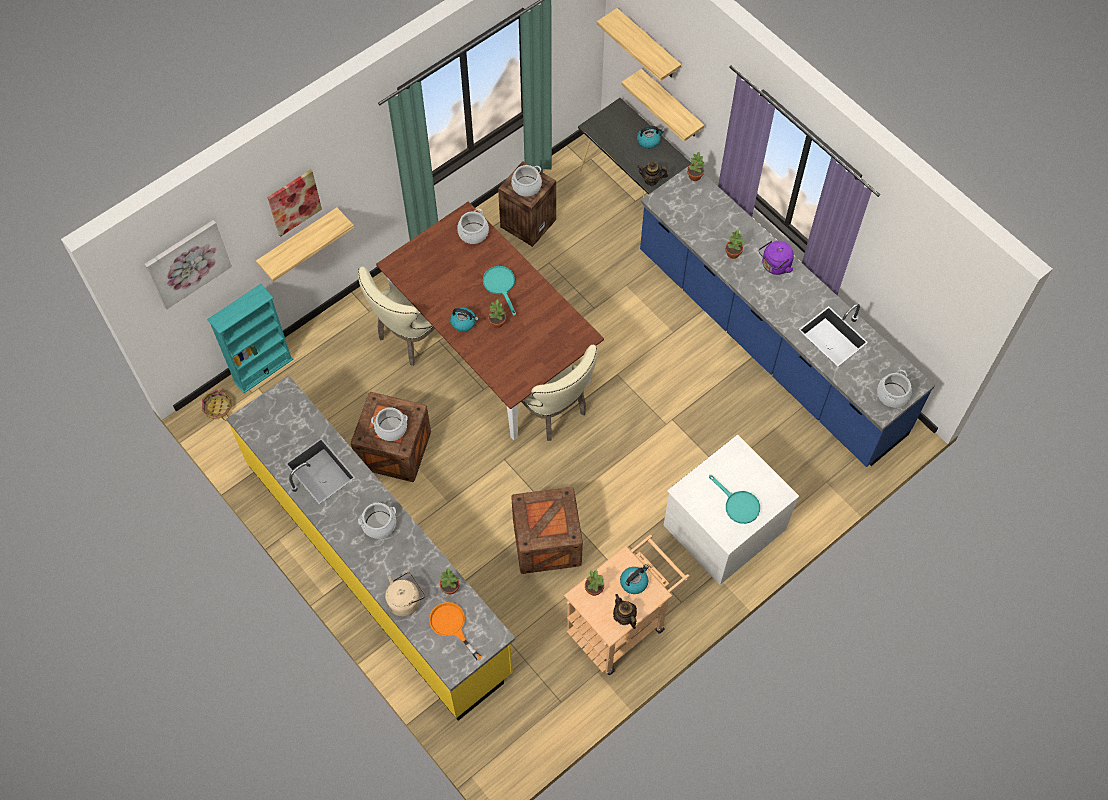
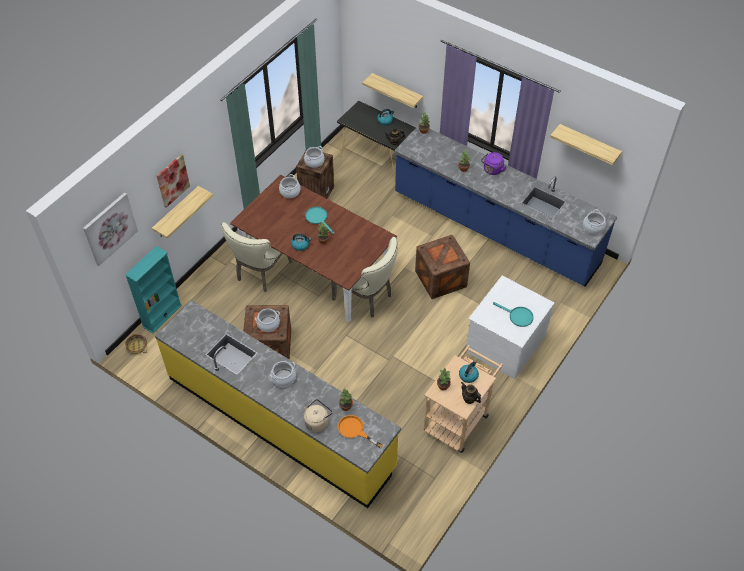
camera: 15 degrees left, 10 degrees down
crate [511,487,583,574] -> crate moved to [415,235,470,299]
shelf [597,8,681,81] -> shelf moved to [550,124,622,165]

